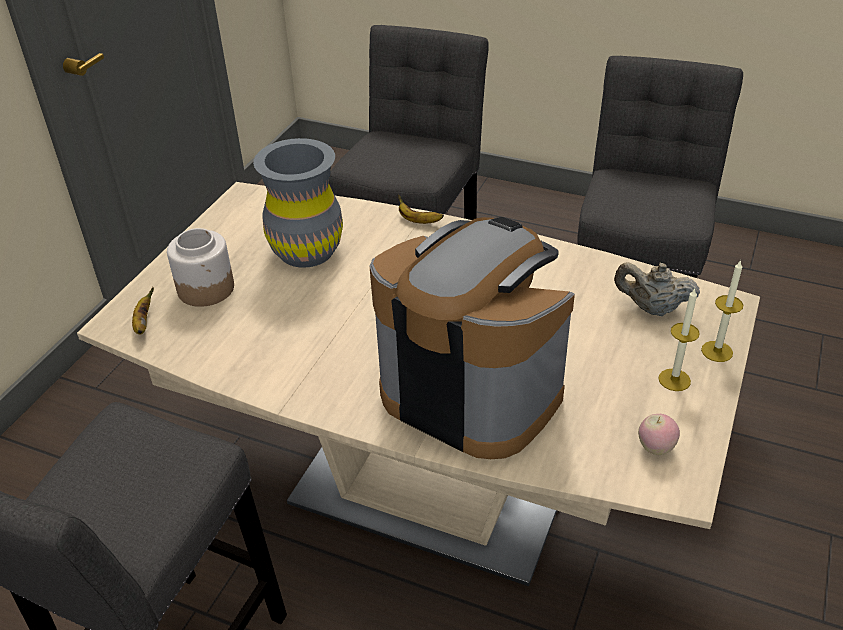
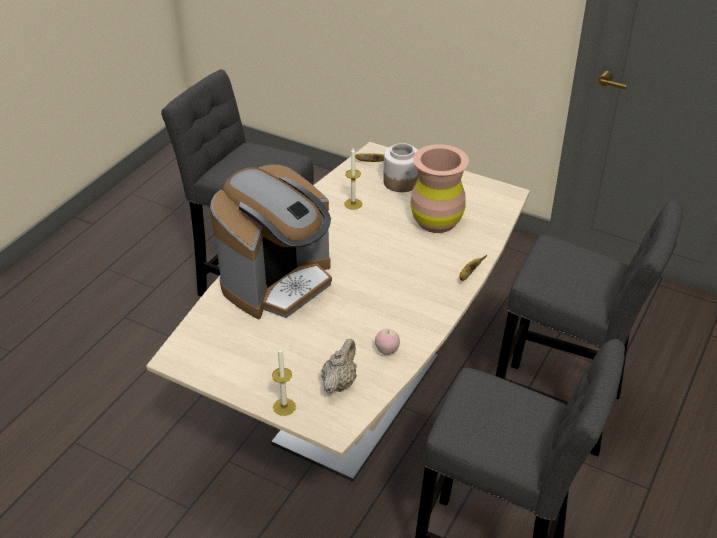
camera: 95 degrees right, 0 degrees up
grey vase [253,138,343,268] -> brown vase [410,144,469,233]
apple [638,414,680,455] -> apple moved to [375,329,400,355]
candle [658,288,700,391] -> candle moved to [345,148,362,209]

